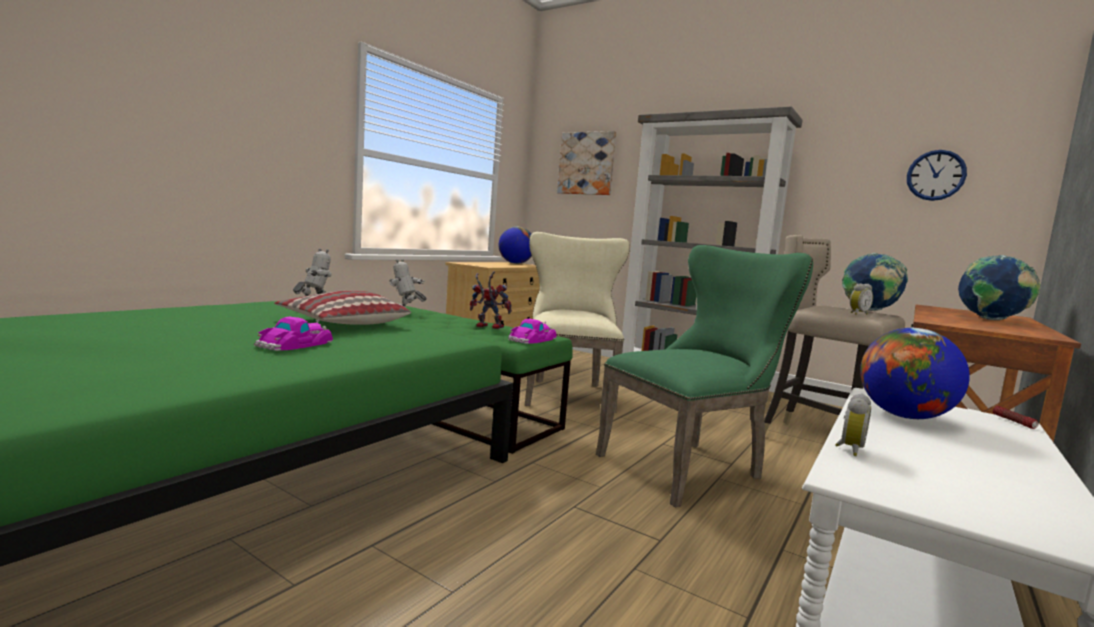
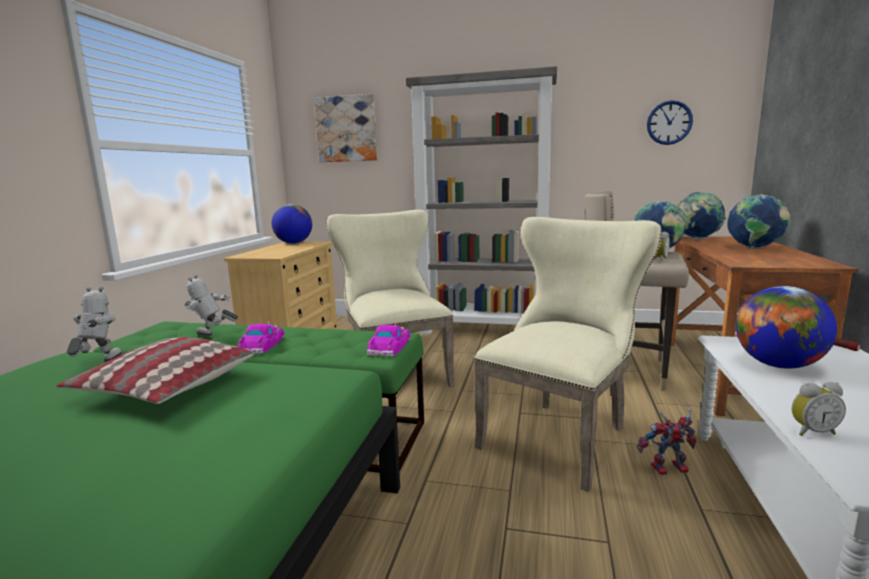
camera: 20 degrees left, 5 degrees up
toy car [254,316,333,351] -> toy car moved to [238,322,284,354]
toy robot [470,271,512,329] -> toy robot moved to [637,408,696,475]
green chair [596,245,813,507] -> beige chair [474,217,662,492]
alarm clock [835,394,871,456] -> alarm clock turned 75 degrees clockwise [791,382,846,436]
none -> globe [678,192,726,239]

